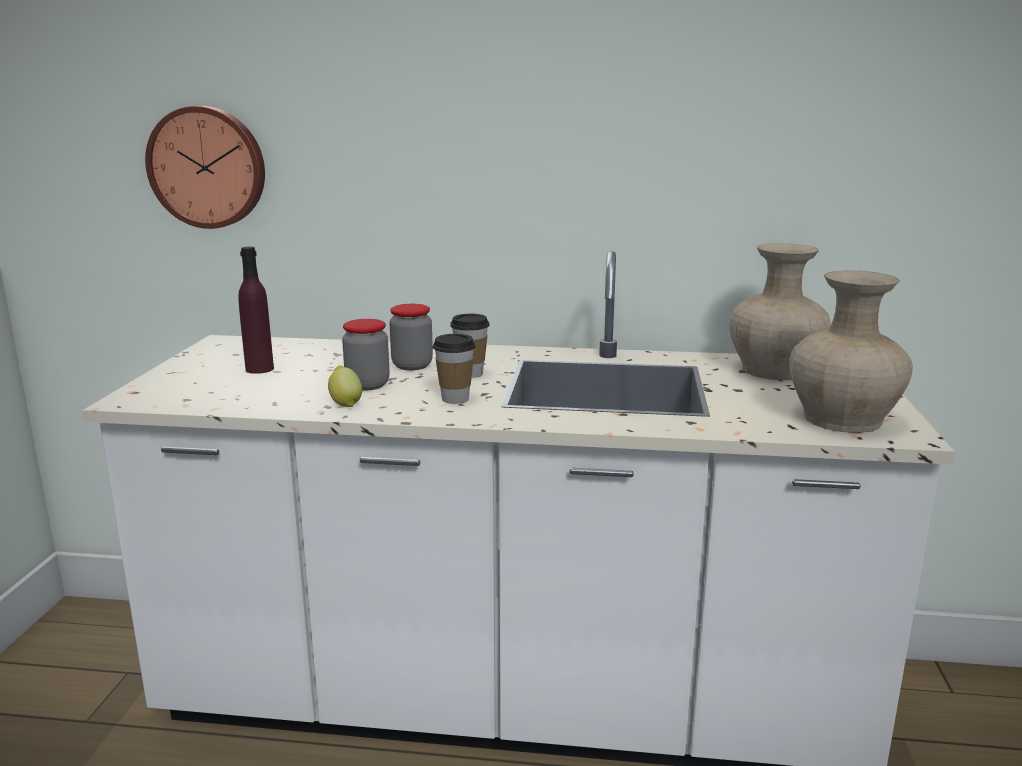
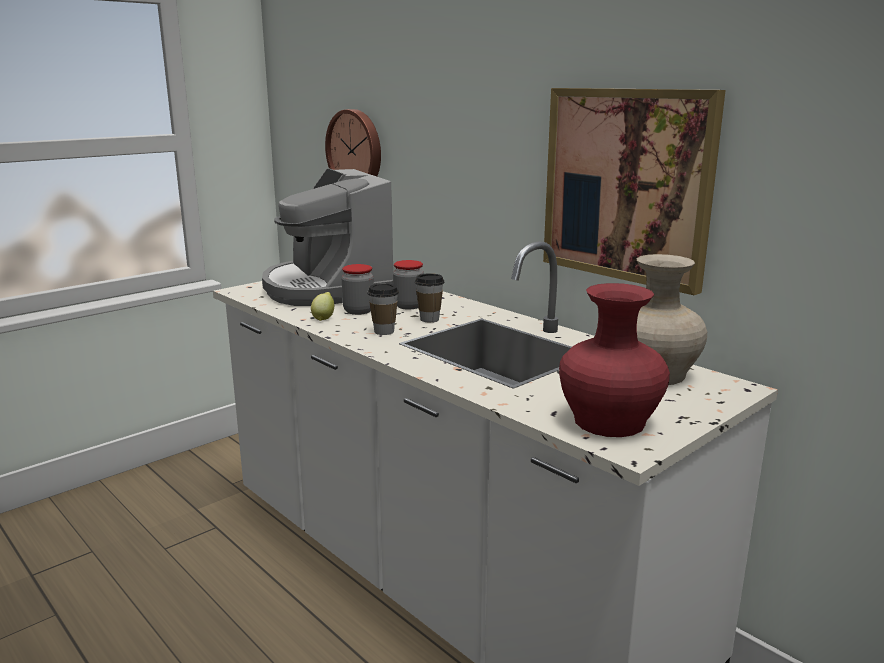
camera: 40 degrees right, 0 degrees up
purple bottle [238,246,274,374] -> coffee machine [262,168,393,306]
beige vase [789,270,913,433] -> red vase [559,283,670,437]
none -> picture [543,88,726,295]

